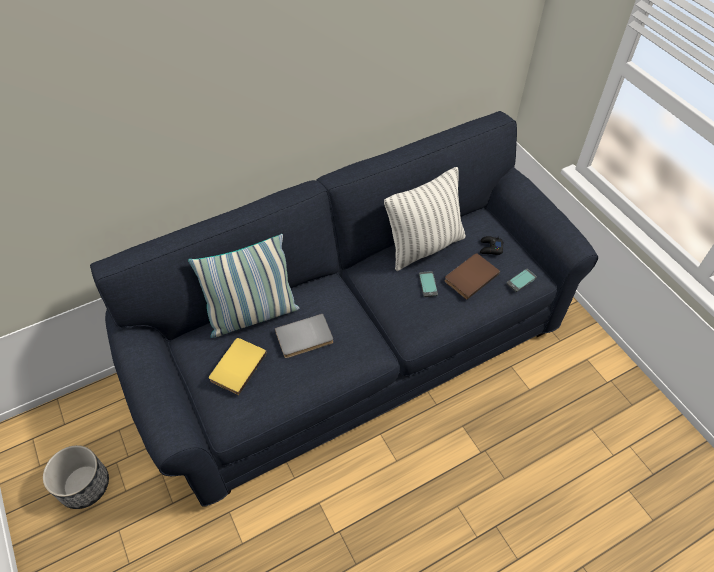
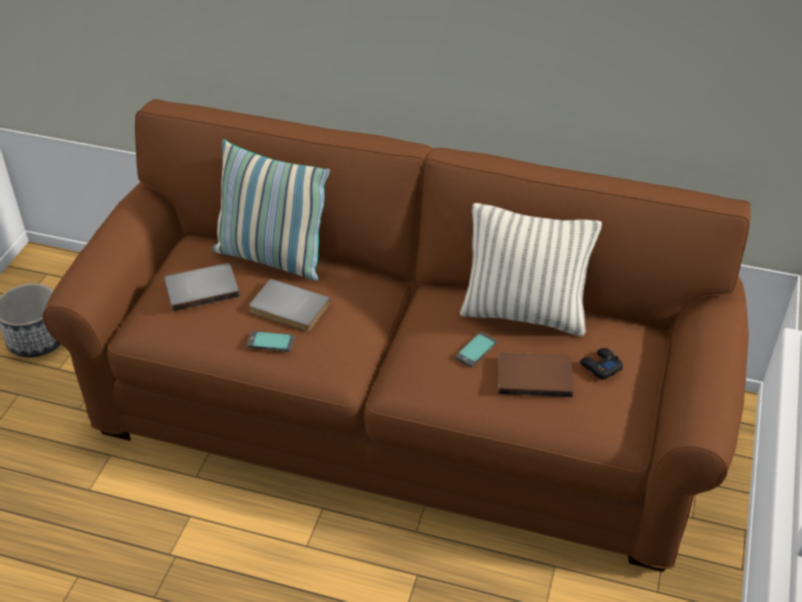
camera: 45 degrees right, 10 degrees down
blue sofa [90,111,598,507] -> brown sofa [43,99,751,572]
yellow book [209,338,267,395] -> grey book [164,263,240,311]
phone [506,269,537,292] -> phone moved to [247,331,294,352]

